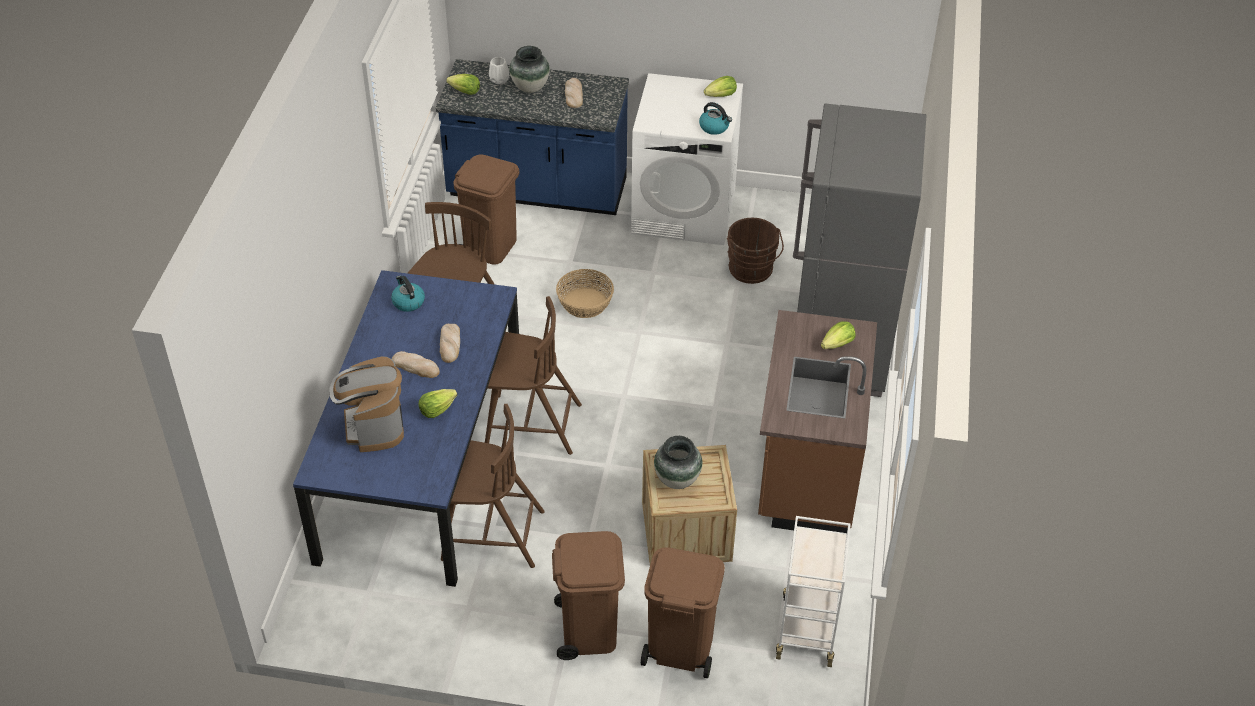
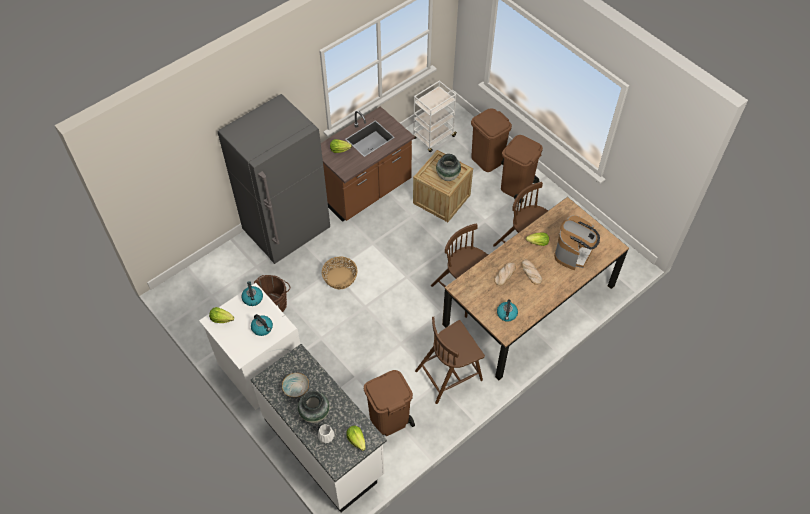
camera: 140 degrees left, 10 degrees up
blue dining table [293,270,519,587] -> brown dining table [442,197,629,381]
blue counter [435,59,629,215] -> white counter [251,344,387,512]
basket [556,269,614,318] -> basket moved to [322,257,358,289]
bread [565,78,583,108] -> bowl [282,373,309,397]
none -> kettle [251,314,273,336]

